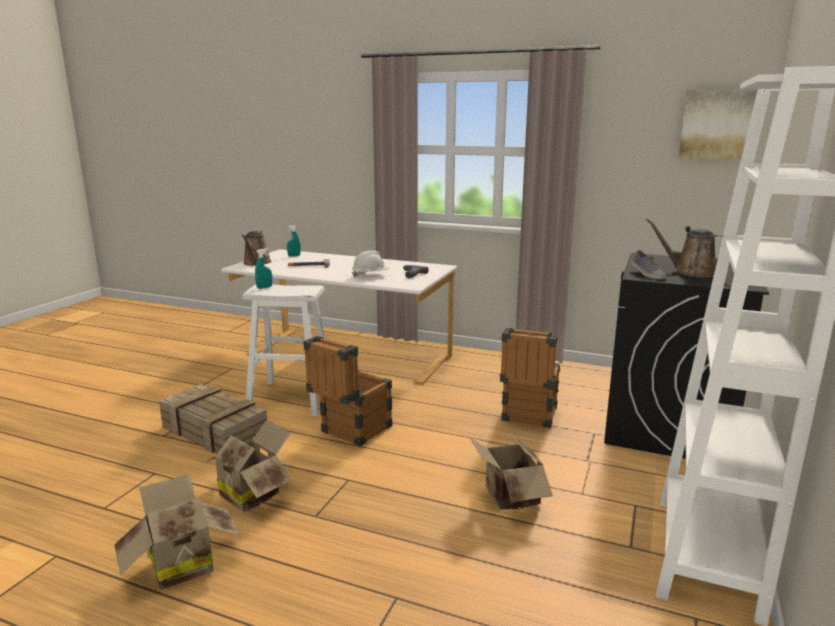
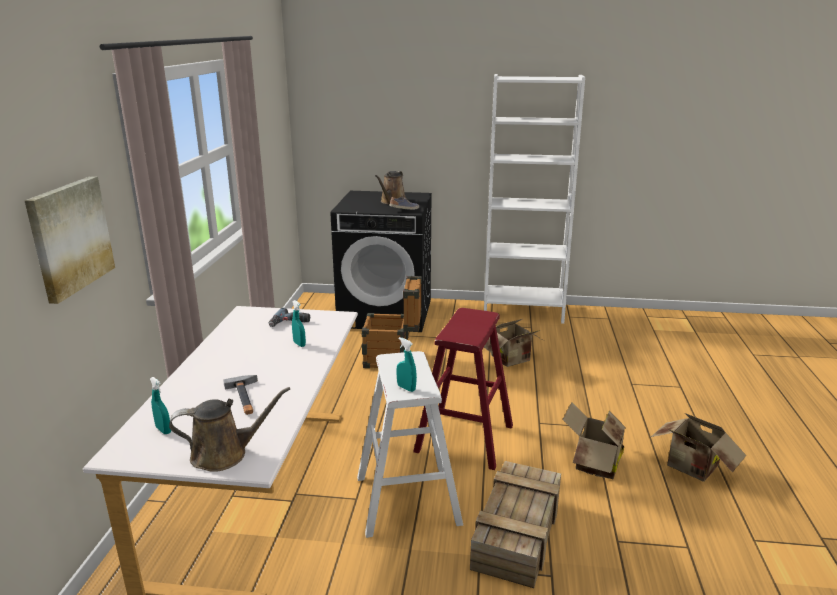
camera: 105 degrees left, 5 degrees up
crate [303,336,392,446] -> red stool [413,308,513,470]
white hard hat [352,250,389,278] -> turquoise spray bottle [292,300,306,347]
picture [678,89,758,159] -> picture moved to [24,176,115,304]

